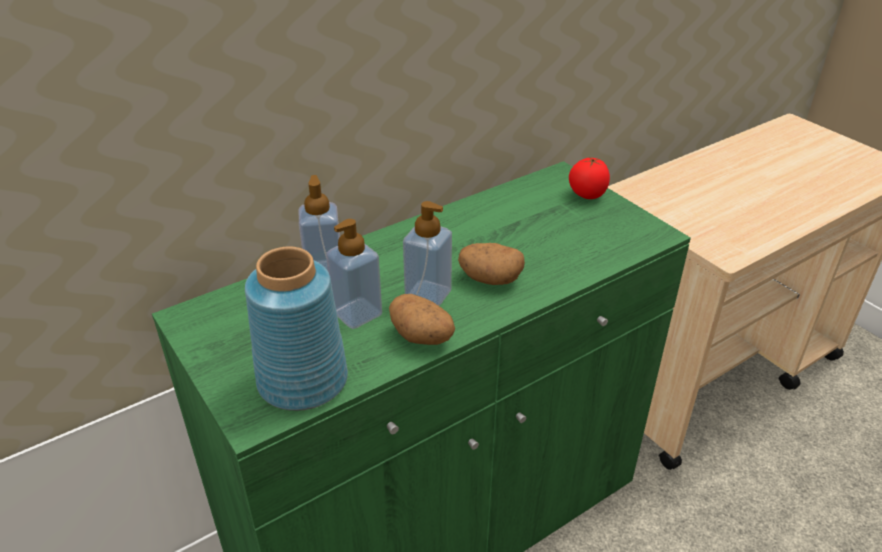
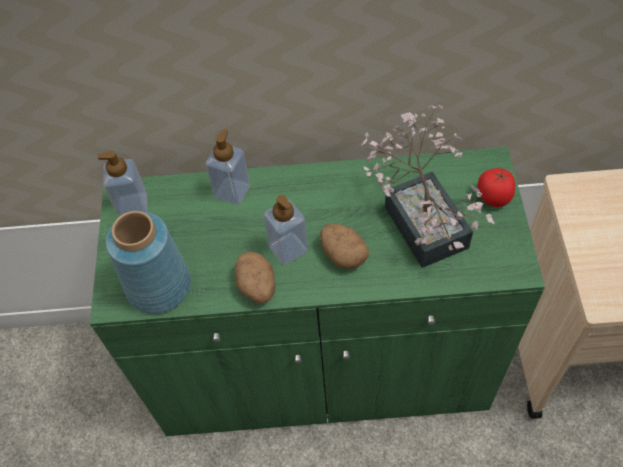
camera: 35 degrees right, 20 degrees up
soap dispenser [326,219,382,329] -> soap dispenser moved to [98,151,148,217]
none -> potted plant [361,105,495,268]

